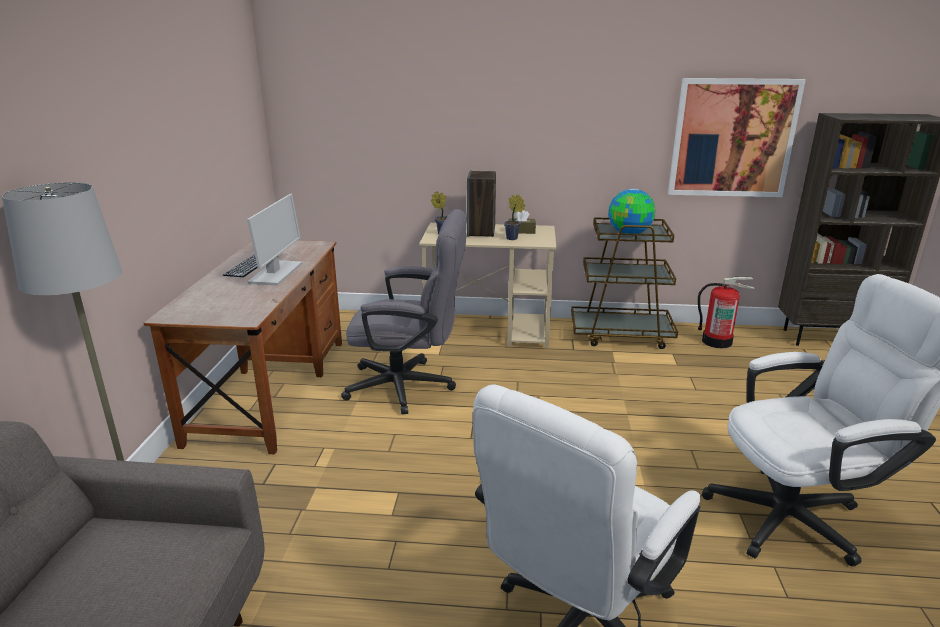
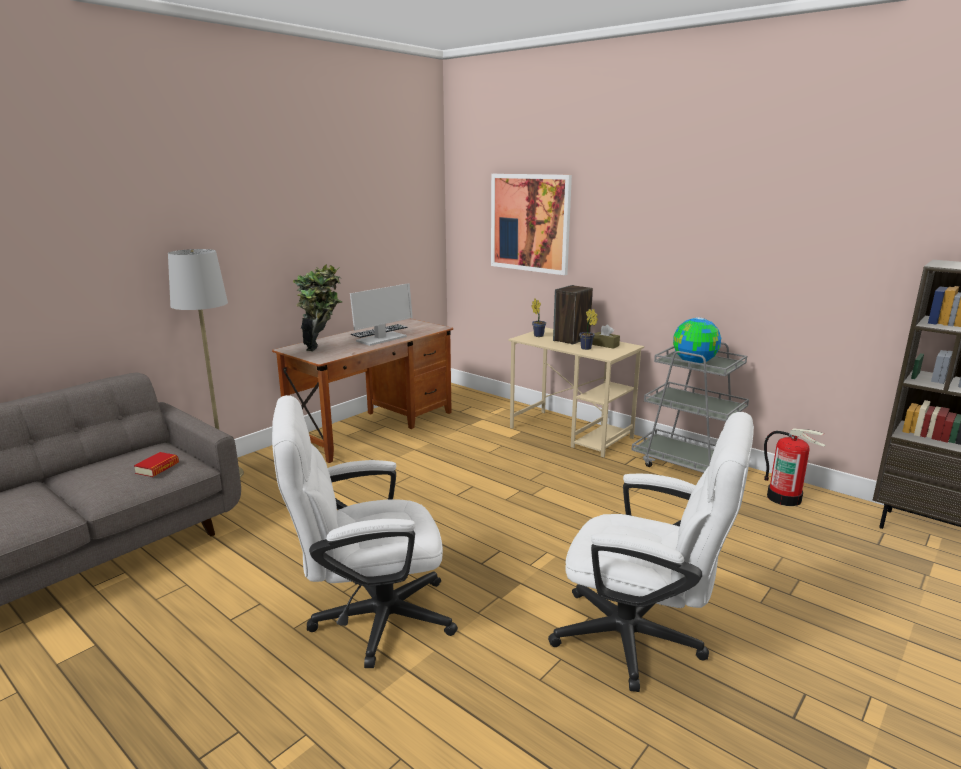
camera: 35 degrees right, 5 degrees down
grey office chair [341,209,467,414] -> none
brown cart [571,217,678,349] -> grey cart [632,342,749,473]
picture [668,78,806,197] -> picture moved to [491,174,572,275]
none -> book [134,452,179,477]
none -> potted plant [293,264,342,351]

